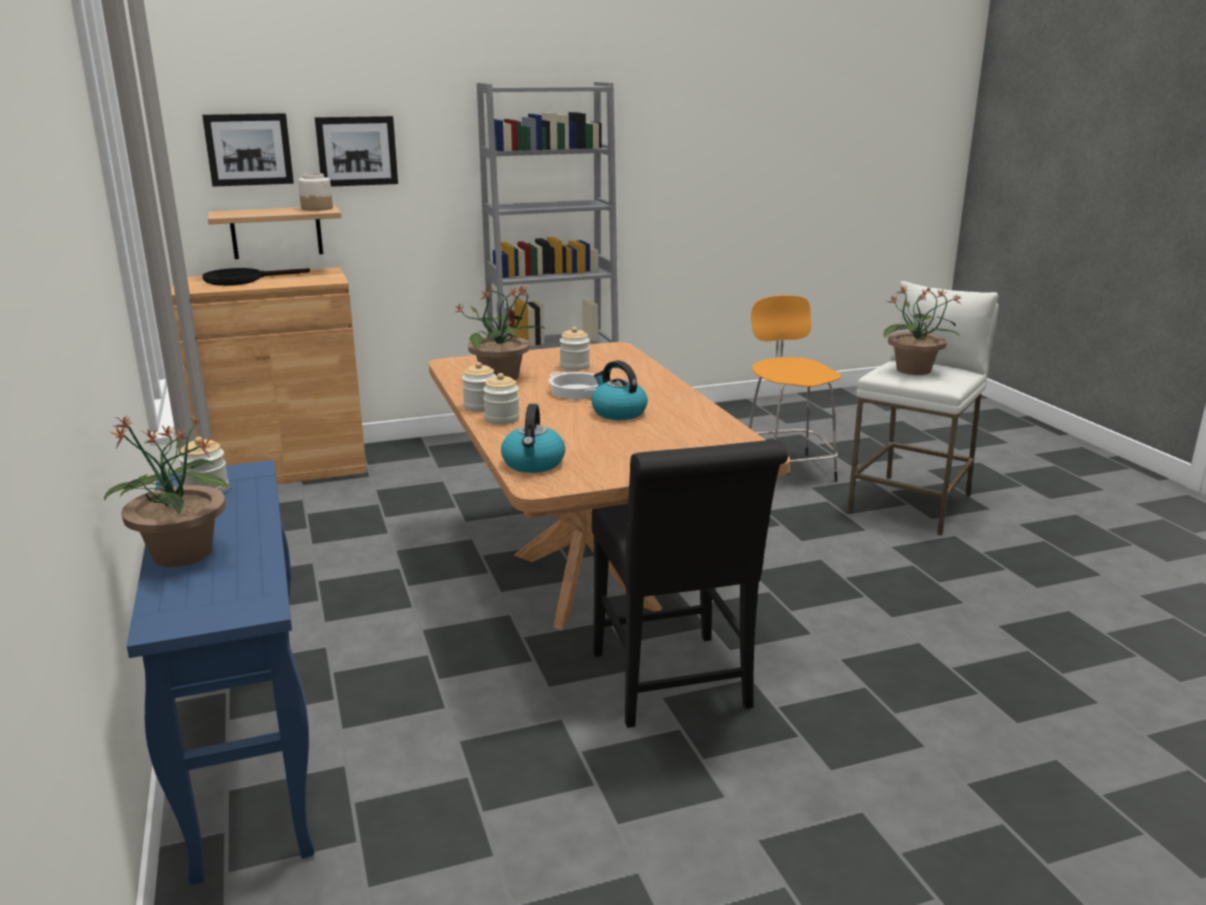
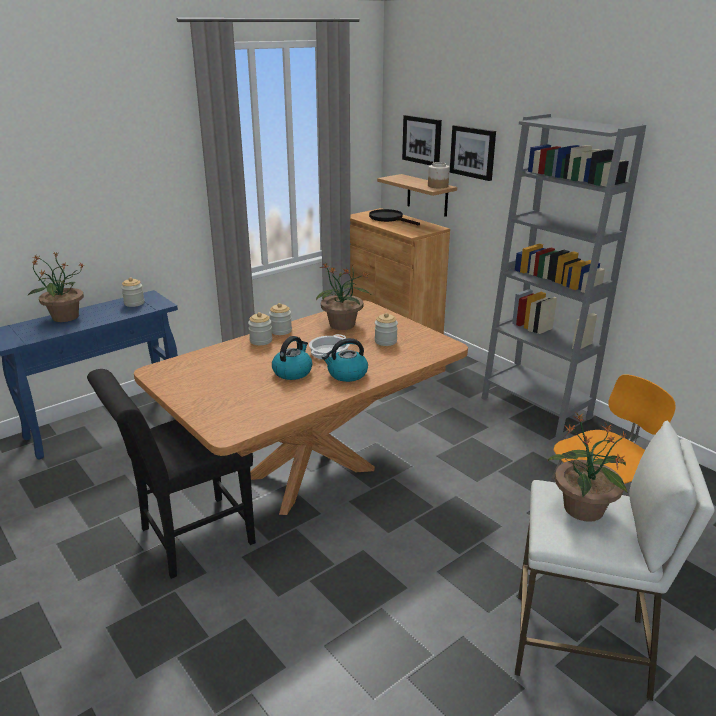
camera: 70 degrees right, 5 degrees up
kettle [501,404,565,473] -> kettle moved to [322,338,368,382]

